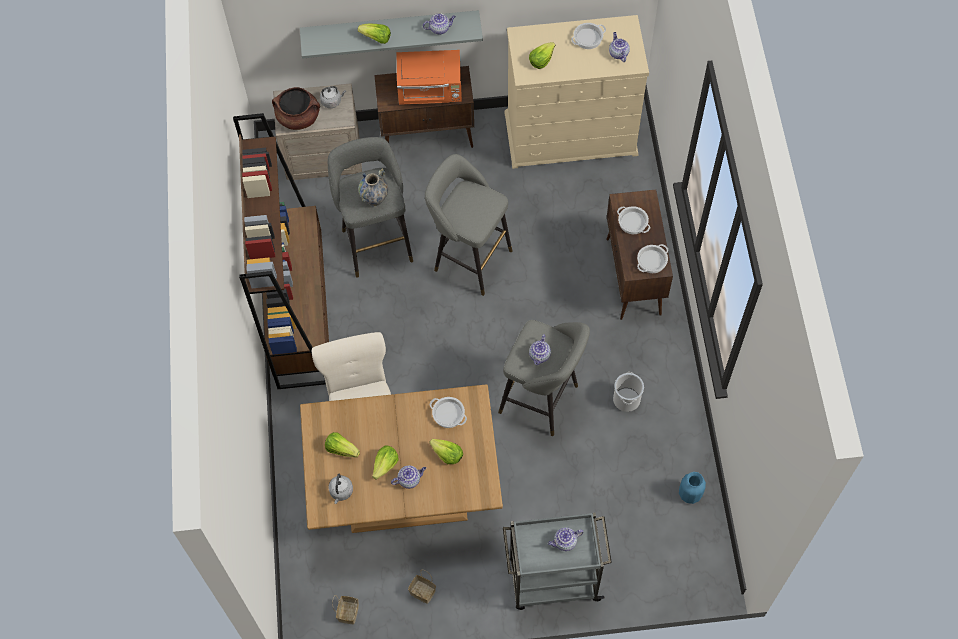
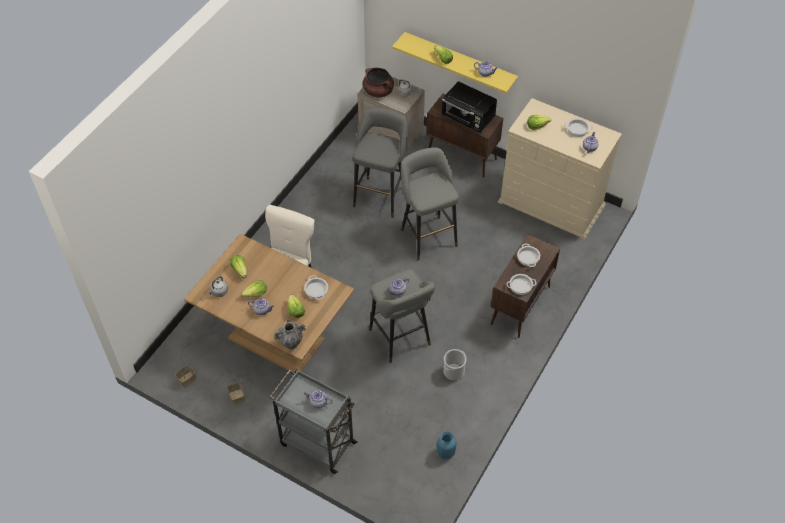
camera: 35 degrees right, 10 degrees down
brown bookcase [233,113,329,389] -> none
grey shelf [300,10,483,59] -> yellow shelf [392,32,518,94]
vase [358,168,388,207] -> vase moved to [274,319,306,350]
orange microwave [396,50,462,105] -> black microwave [441,81,497,133]

